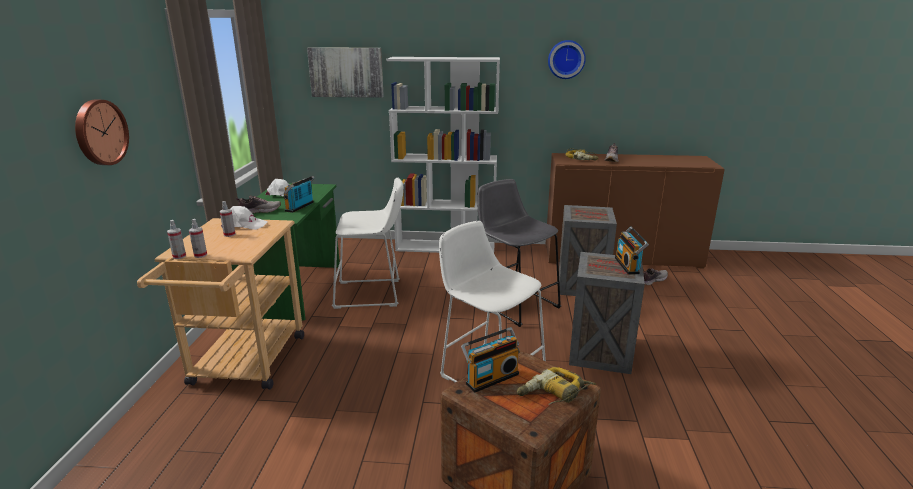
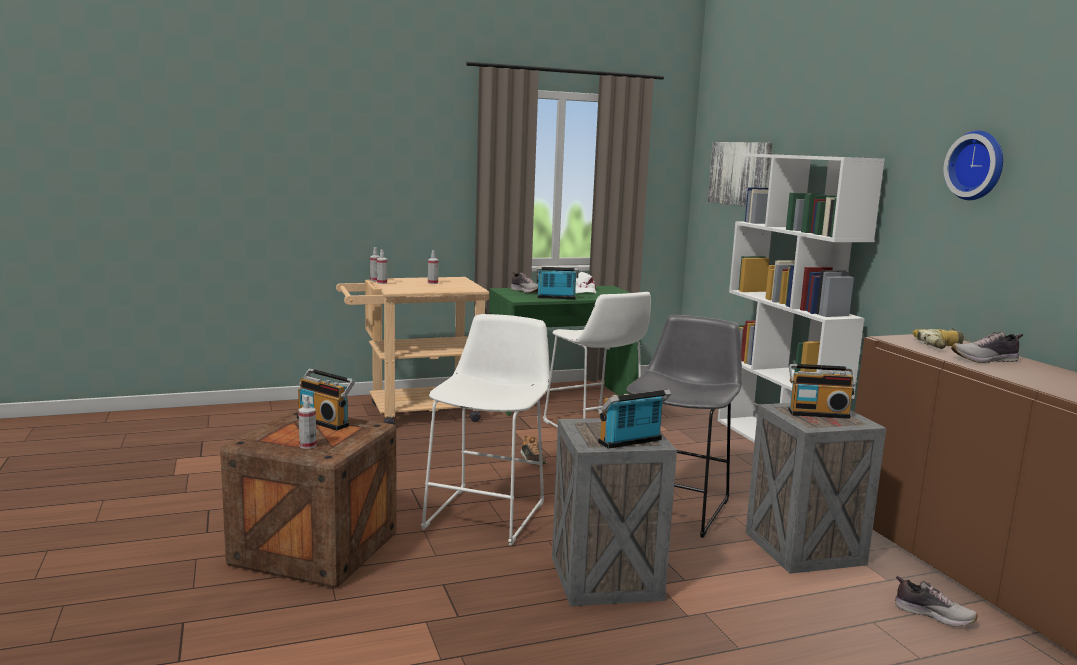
camera: 65 degrees right, 10 degrees down
wall clock [75,100,129,165] -> none
white cap [221,206,268,230] -> none
power drill [517,367,596,405] -> spray bottle [298,395,316,449]
none -> shoe [520,435,547,465]
none -> radio [788,364,856,419]

